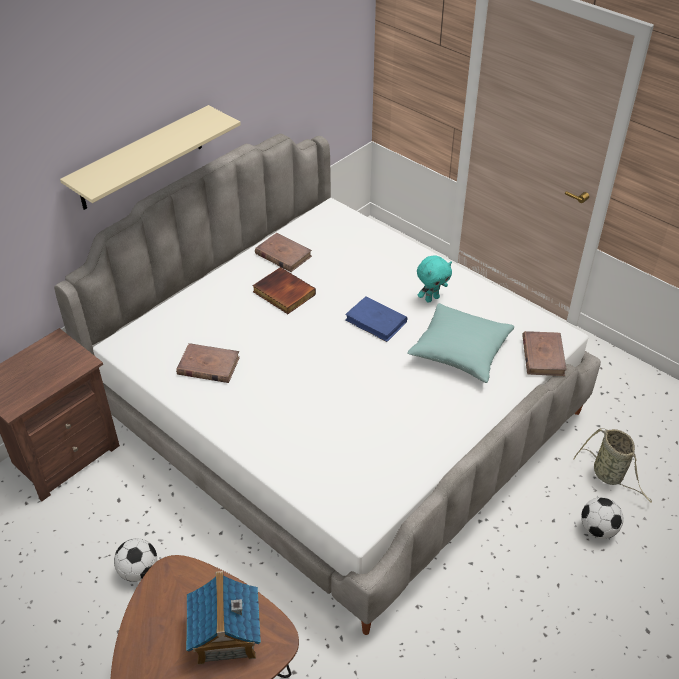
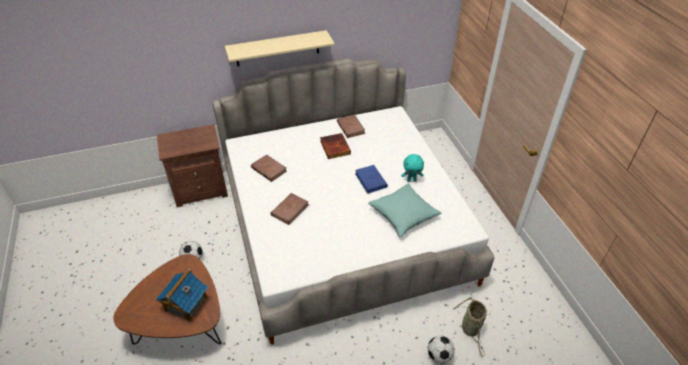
camera: 30 degrees right, 0 degrees up
brown book [522,331,567,376] -> brown book moved to [270,193,309,225]

